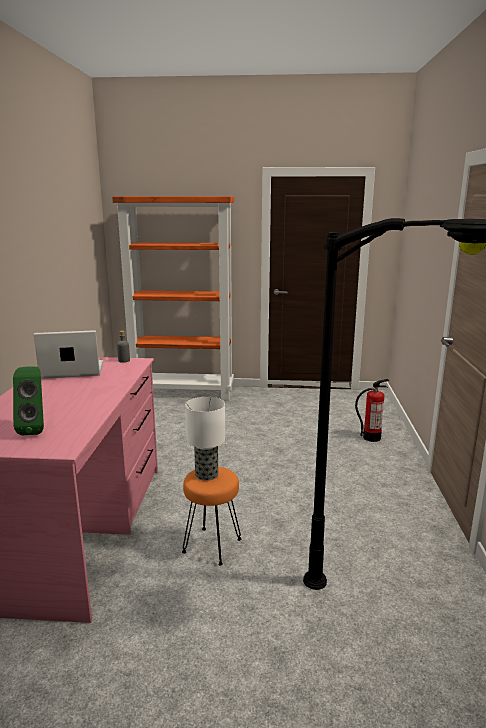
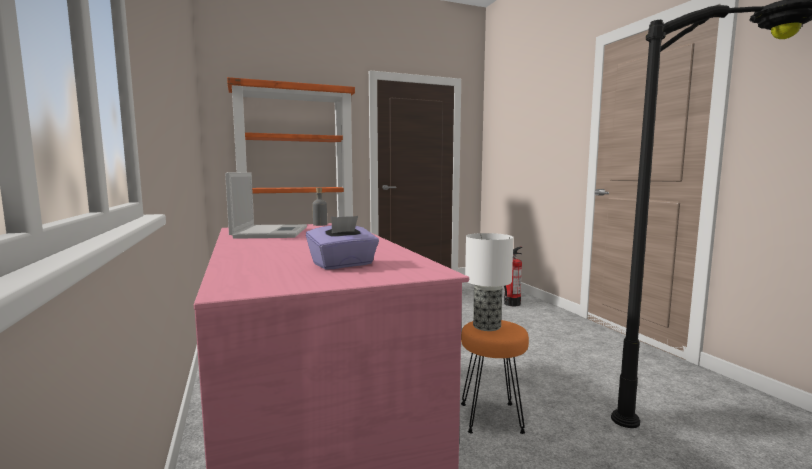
camera: 25 degrees left, 10 degrees down
green speaker [13,366,44,435] -> purple tissue box [306,216,379,270]
laptop [34,330,103,379] -> laptop turned 120 degrees clockwise [225,172,307,239]

